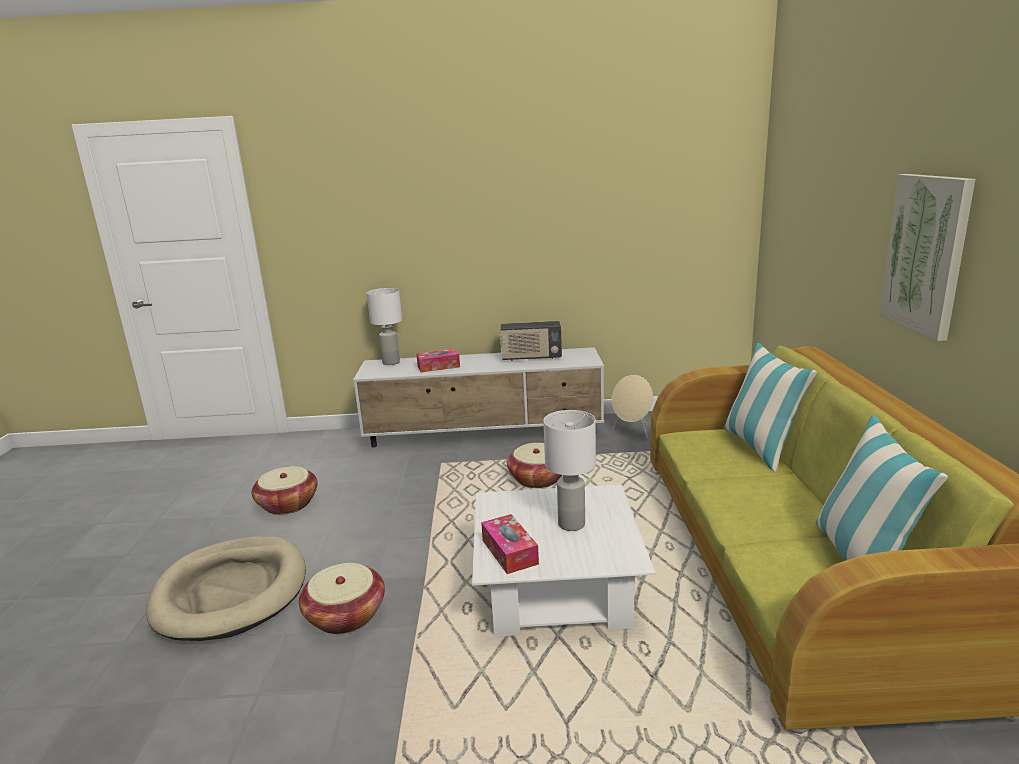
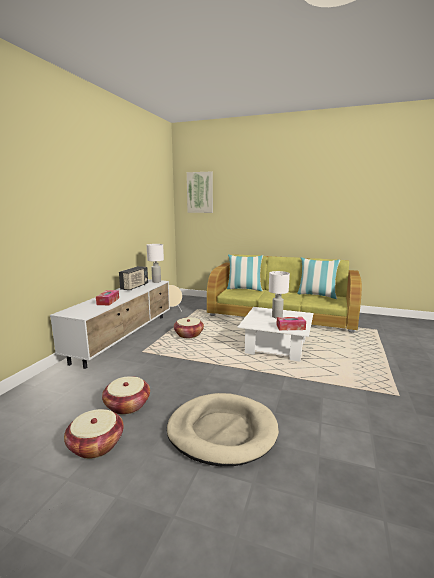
camera: 70 degrees left, 5 degrees down
basket [299,563,385,634] -> basket moved to [64,409,124,459]
white table lamp [367,288,402,365] -> white table lamp moved to [147,244,164,283]
picture [879,174,975,341] -> picture moved to [187,171,213,213]

